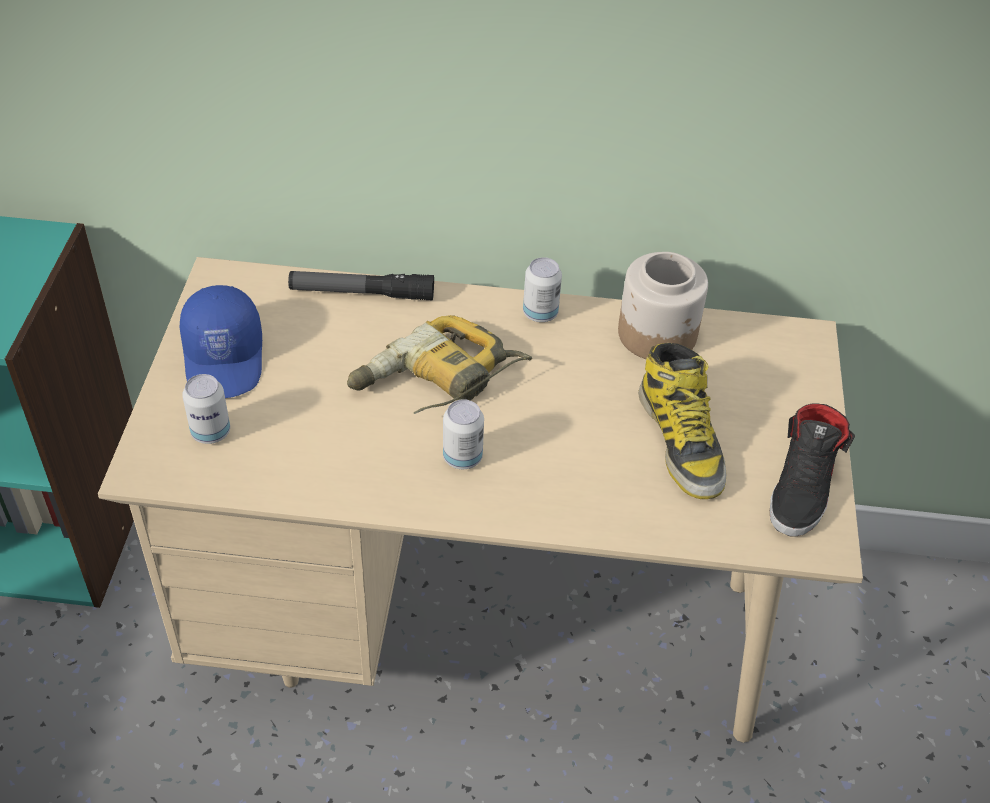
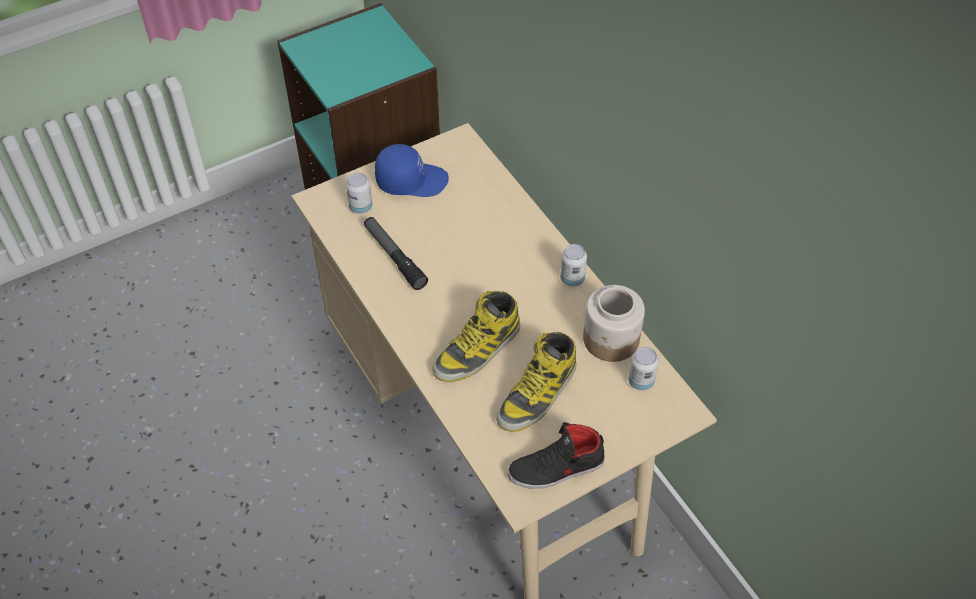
camera: 55 degrees right, 5 degrees up
blue cap [180,285,262,398] -> blue cap turned 135 degrees counterclockwise [375,144,449,197]
flashlight [288,271,434,300] -> flashlight moved to [364,217,428,290]
power drill [347,315,532,414] -> none
can [443,399,484,469] -> can moved to [628,347,659,391]
none -> boot [432,291,520,382]

